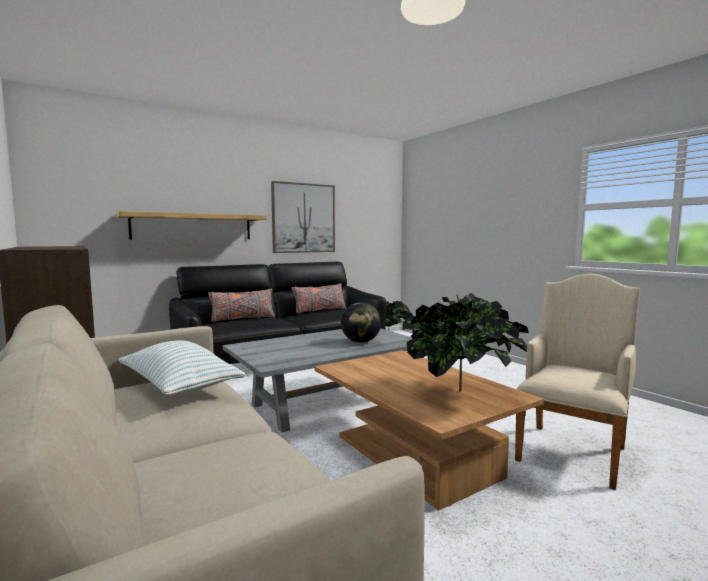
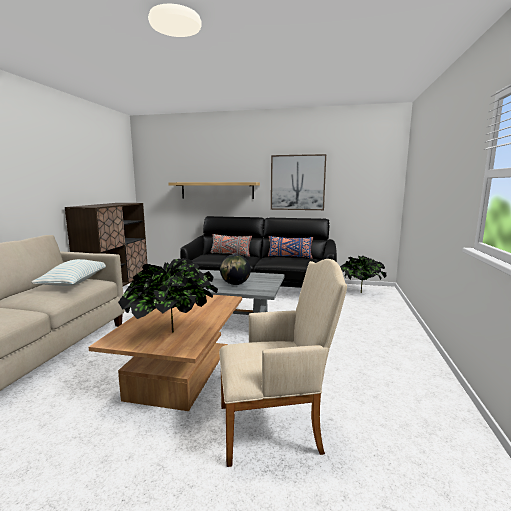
camera: 45 degrees right, 5 degrees up
grey pillow [291,283,346,314] -> blue pillow [268,236,313,259]

